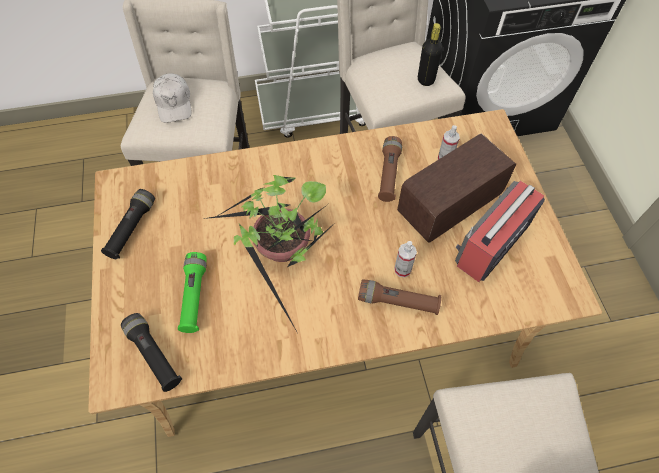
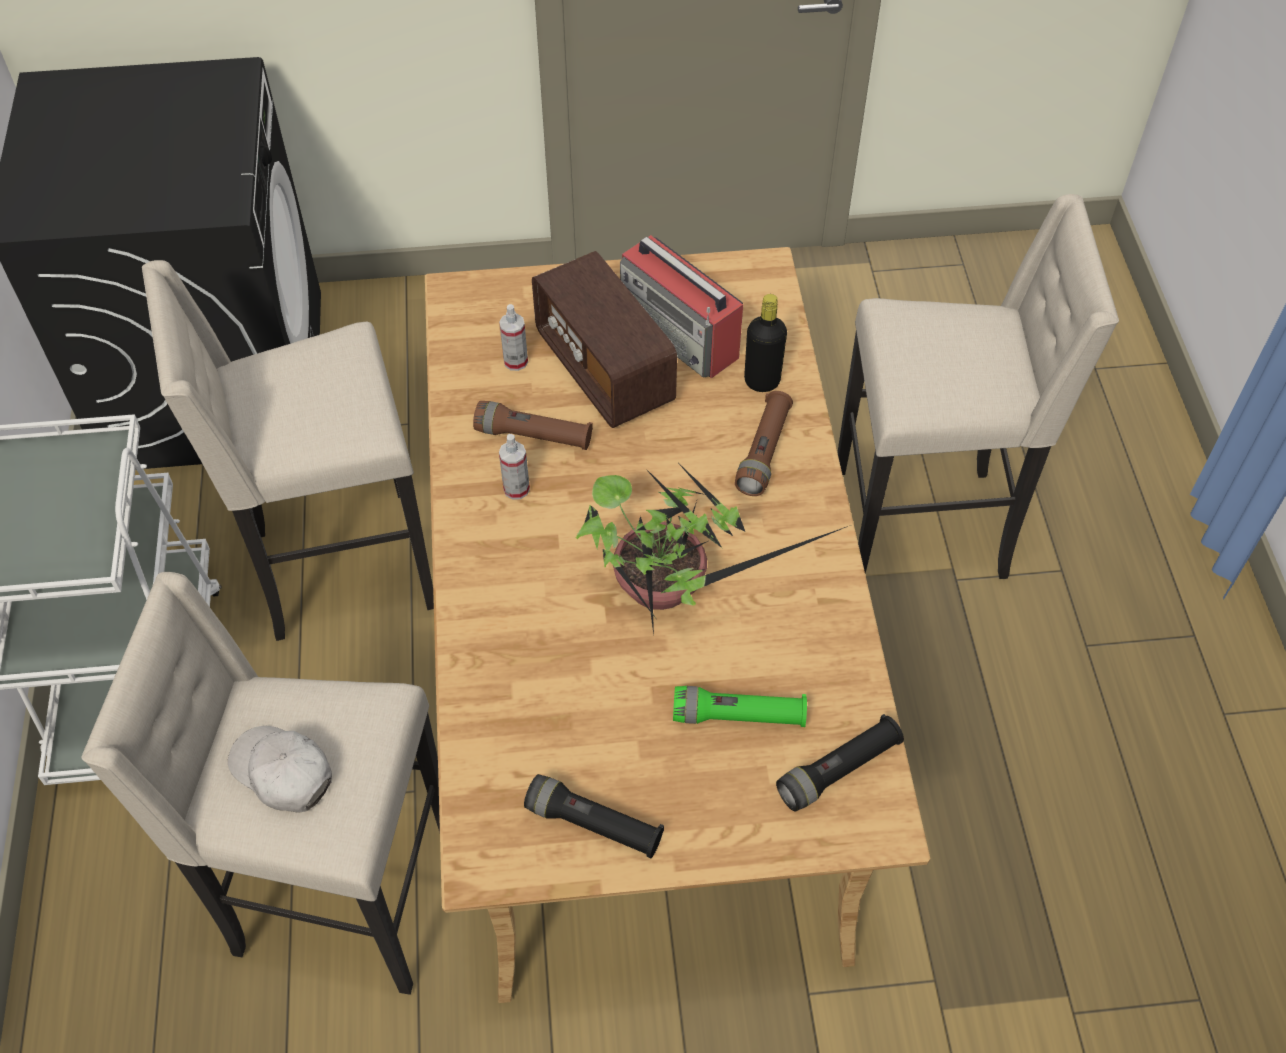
camera: 85 degrees left, 5 degrees down
white cap [153,73,191,123] -> white cap turned 135 degrees counterclockwise [228,726,332,813]
spray bottle [394,241,417,278] -> spray bottle moved to [499,434,530,500]
black bottle [418,23,443,86] -> black bottle moved to [744,294,787,392]

